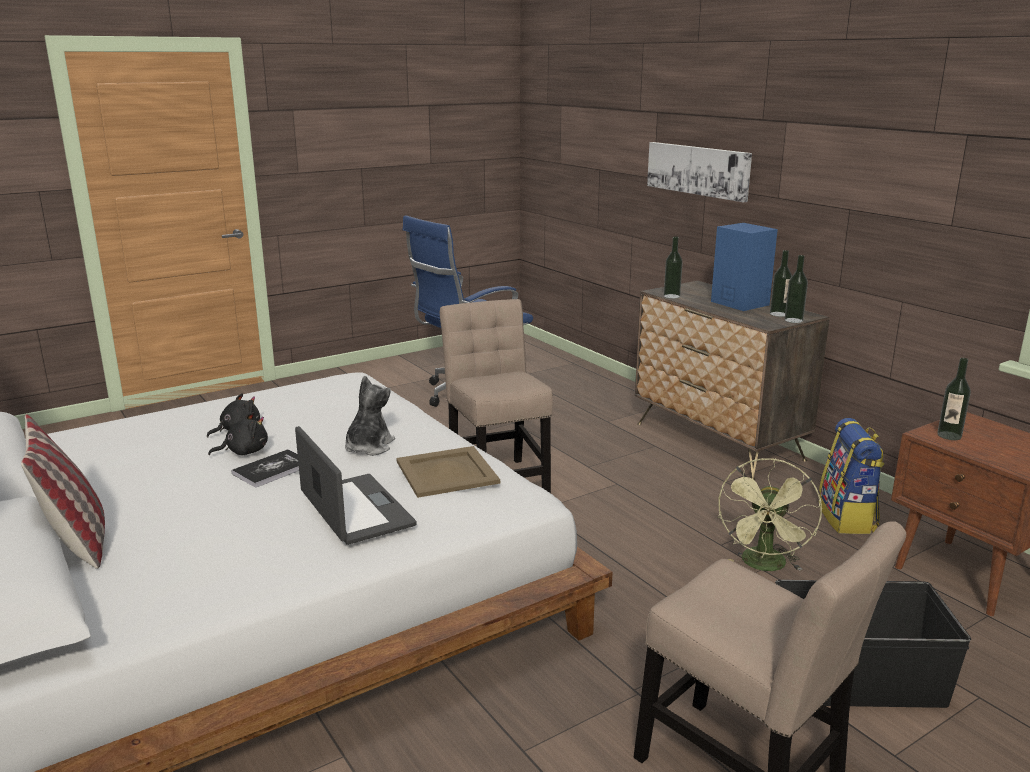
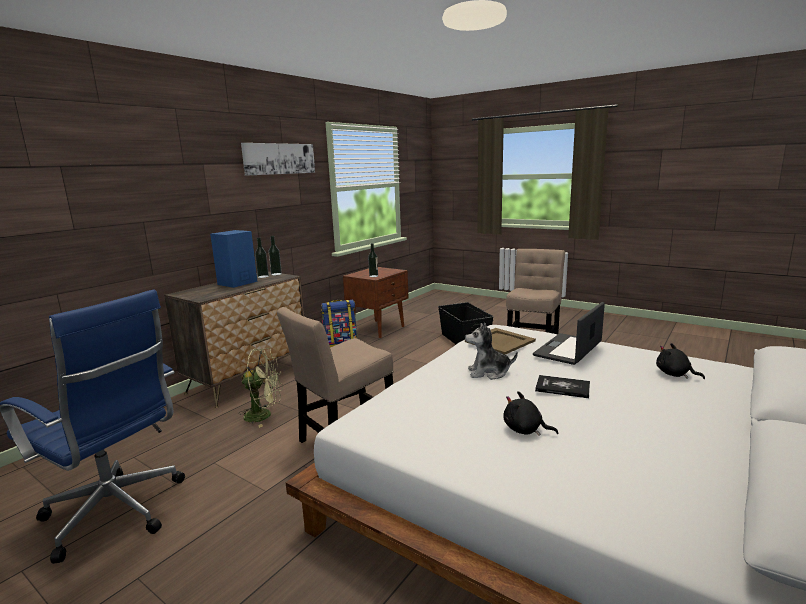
camera: 110 degrees left, 5 degrees down
pillow [21,414,105,569] -> none
black plush toy [208,412,268,456] -> black plush toy moved to [656,343,705,379]
picture [647,142,752,203] -> picture moved to [241,143,315,176]
bottle [664,236,683,299] -> none
green fan [718,458,822,571] -> green fan moved to [238,348,283,428]

